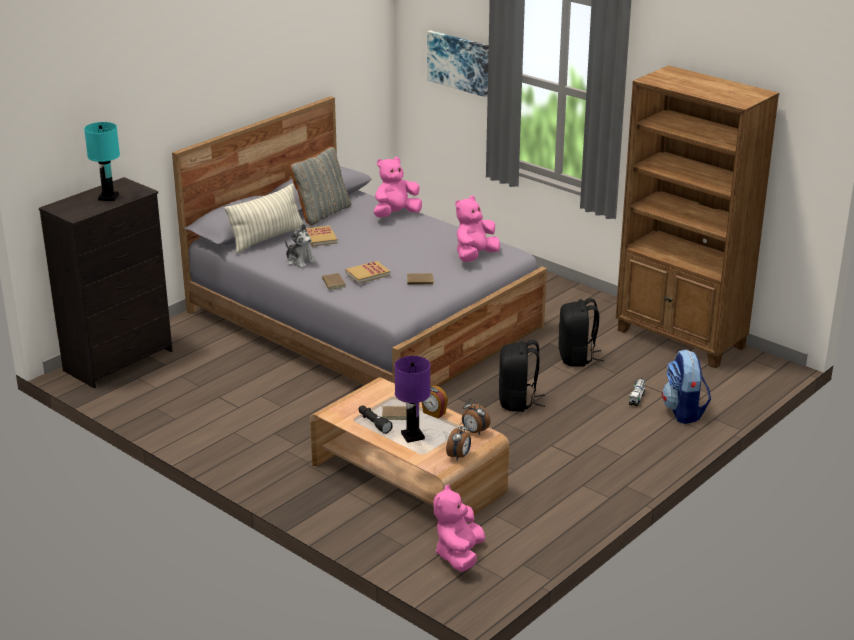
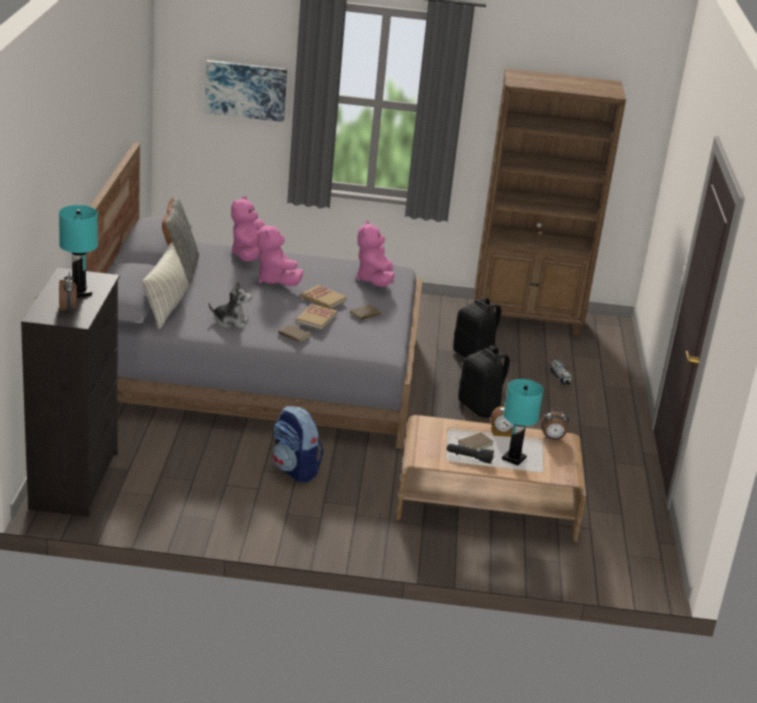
camera: 40 degrees left, 0 degrees up
book [306,226,338,247] -> book moved to [301,285,347,309]
purple table lamp [395,356,431,443] -> turquoise table lamp [502,379,543,466]
pink plush toy [433,484,485,572] -> pink plush toy moved to [257,222,303,286]
alarm clock [446,422,471,460] -> alarm clock moved to [59,272,77,313]
backpack [662,349,711,424] -> backpack moved to [272,406,324,483]

